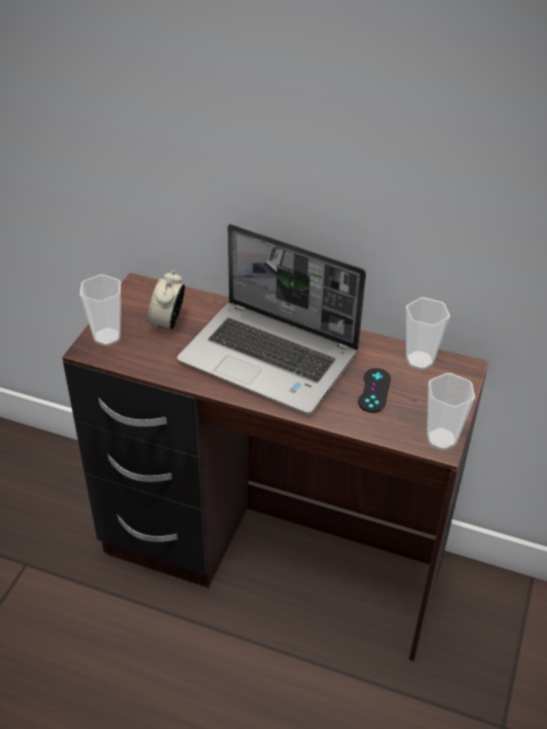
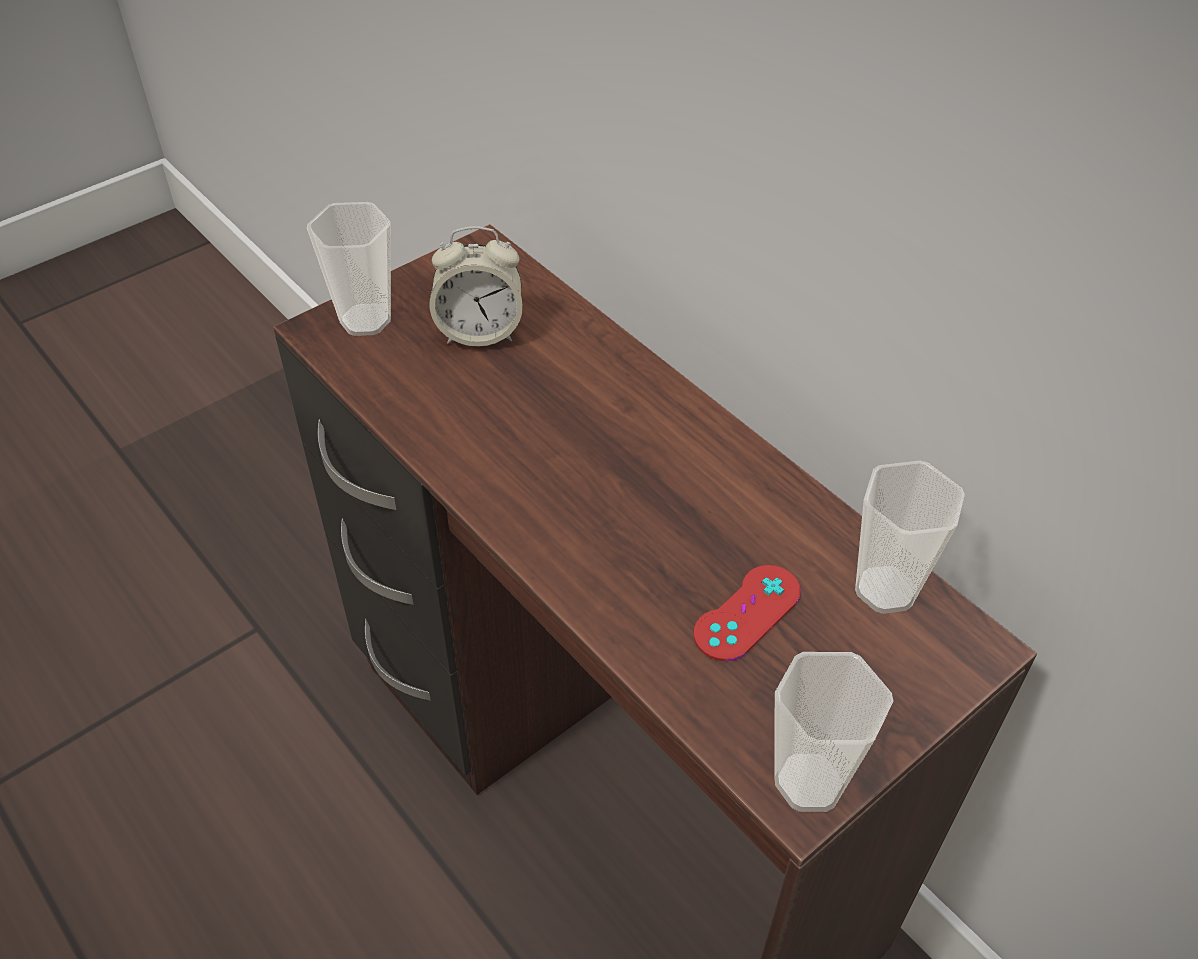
camera: 30 degrees right, 5 degrees up
alarm clock [147,270,185,331] -> alarm clock turned 135 degrees counterclockwise [430,226,523,346]
laptop [177,224,366,414] -> none
black game controller [358,368,391,413] -> red game controller [693,565,801,661]

